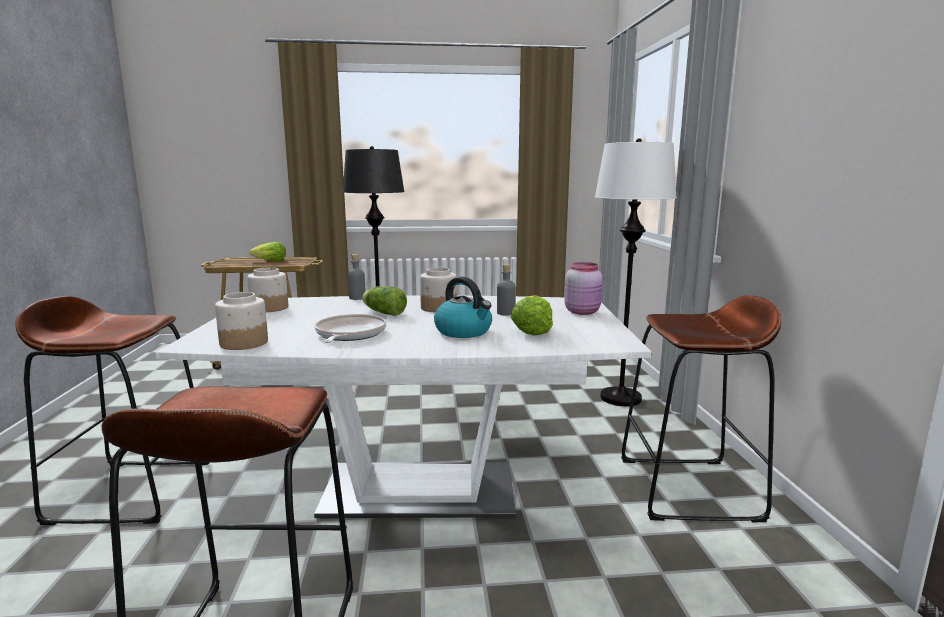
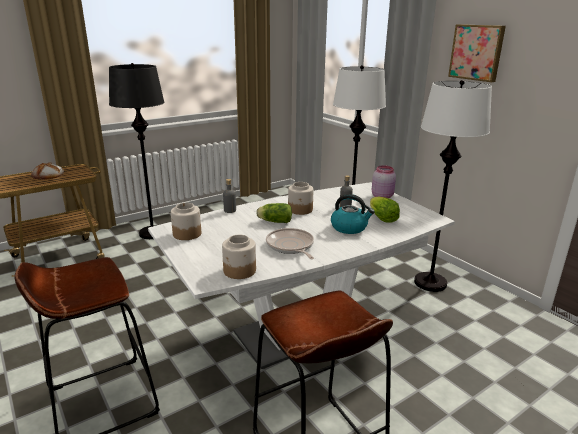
camera: 30 degrees left, 10 degrees up
lettuce [249,242,286,261] -> bread [31,163,64,180]
brown stool [621,295,782,522] -> white floor lamp [414,80,492,292]
none -> picture [448,24,506,82]

